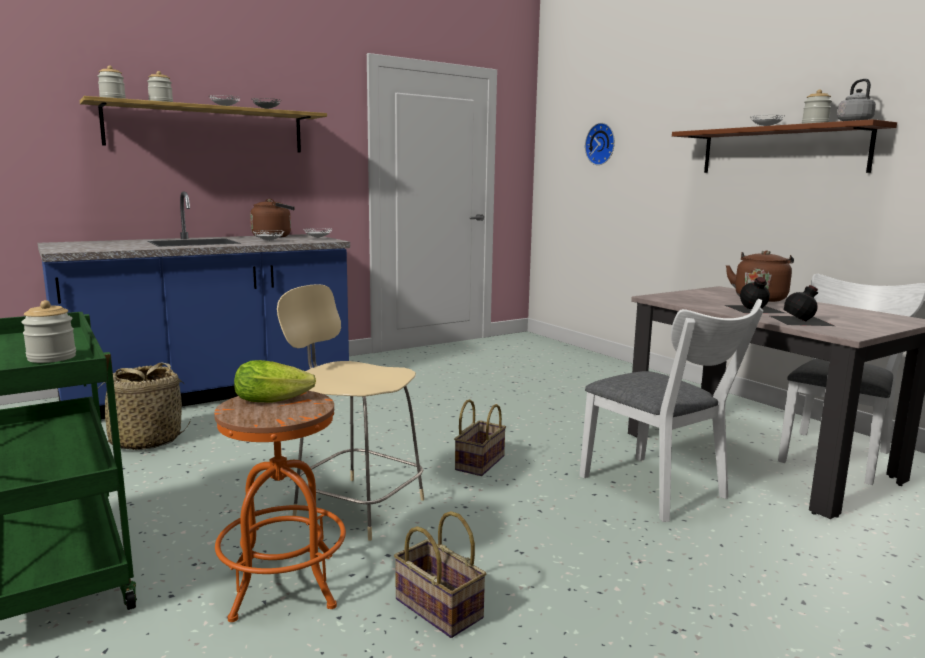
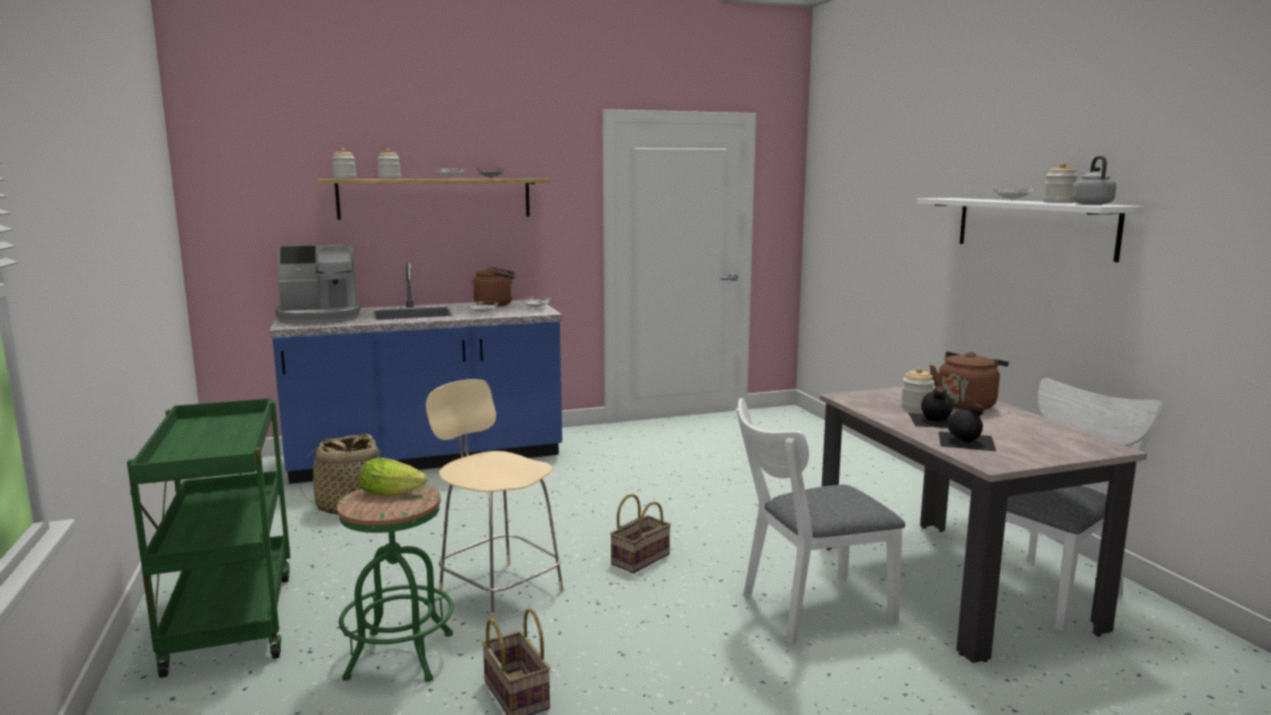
camera: 15 degrees right, 0 degrees up
jar [21,300,76,363] -> jar moved to [901,367,935,411]
orange stool [214,391,346,622] -> green stool [337,485,454,682]
white chair [579,299,764,522] -> white chair turned 90 degrees clockwise [736,398,905,645]
wall clock [585,123,615,165] -> none
brown shelf [672,119,897,173] -> white shelf [917,198,1145,262]
none -> coffee machine [275,244,361,324]

